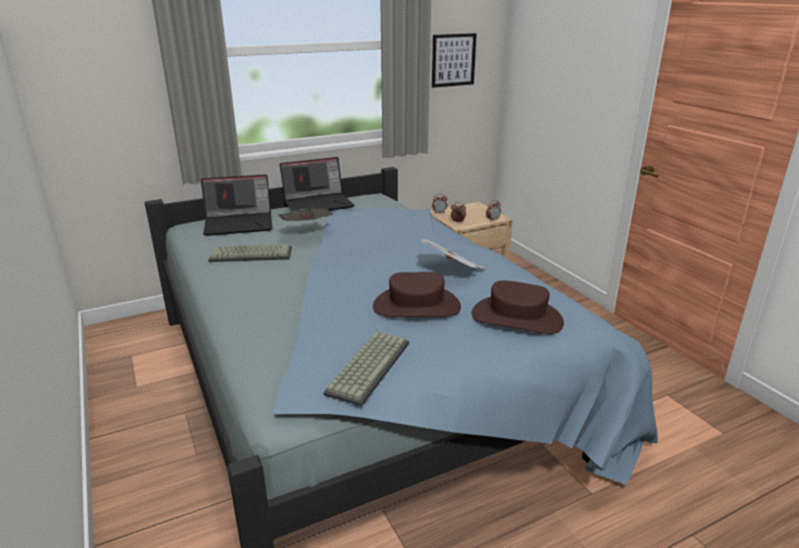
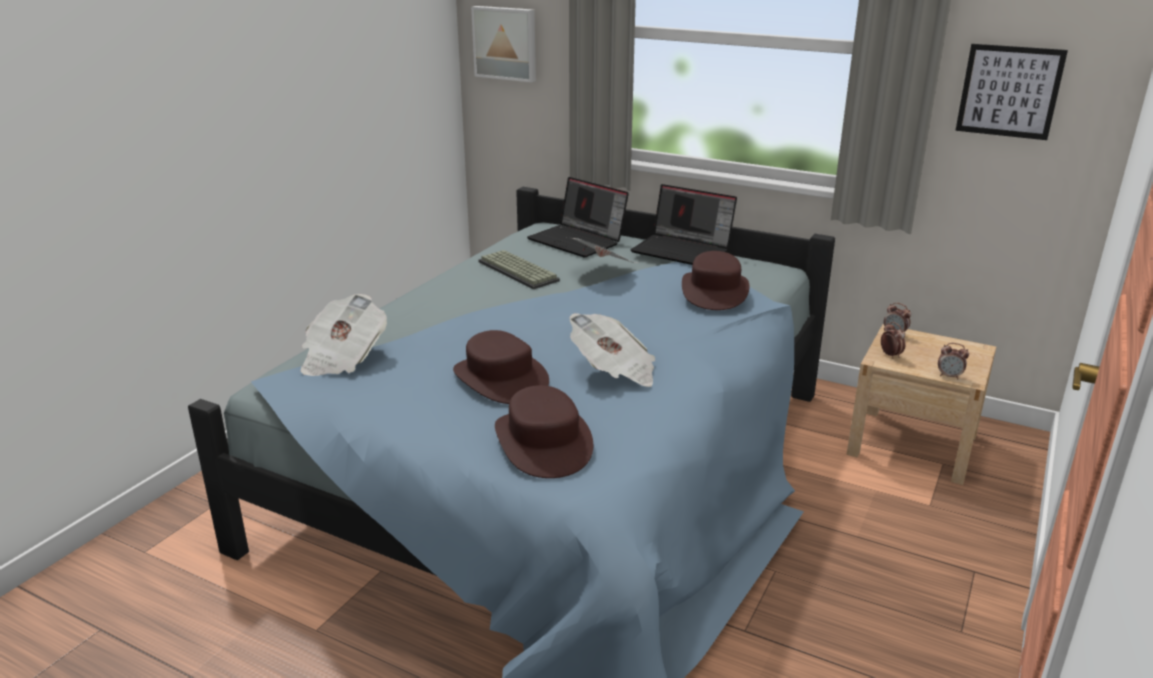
camera: 55 degrees right, 0 degrees up
keyboard [323,331,409,406] -> none
none -> newspaper [301,294,387,376]
none -> picture [471,6,536,82]
none -> brown hat [682,251,749,310]

